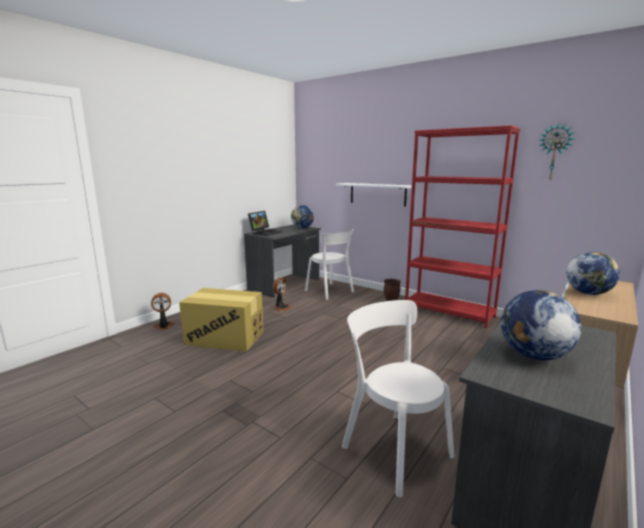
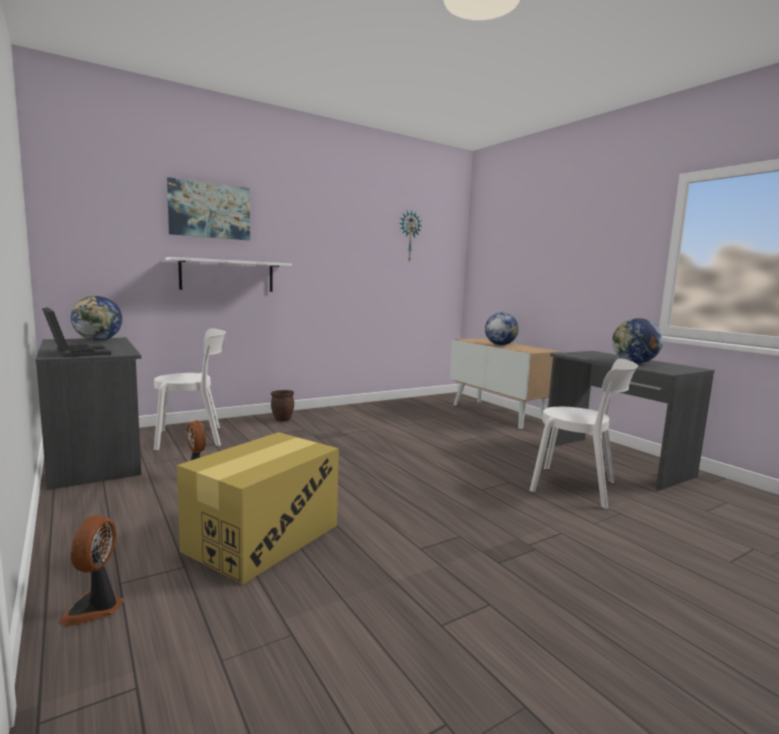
camera: 70 degrees left, 5 degrees down
white chair [342,300,454,497] -> white chair turned 135 degrees counterclockwise [530,359,638,509]
red bookcase [405,125,520,328] -> none
none -> picture [167,177,250,240]

